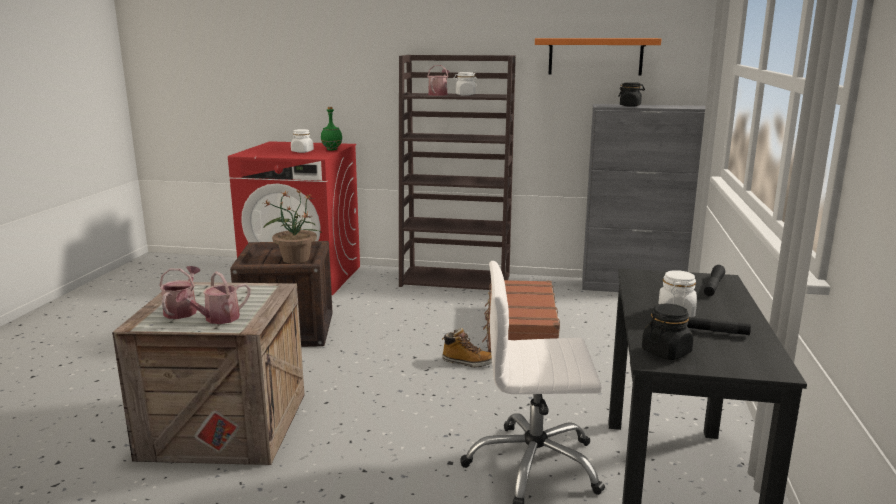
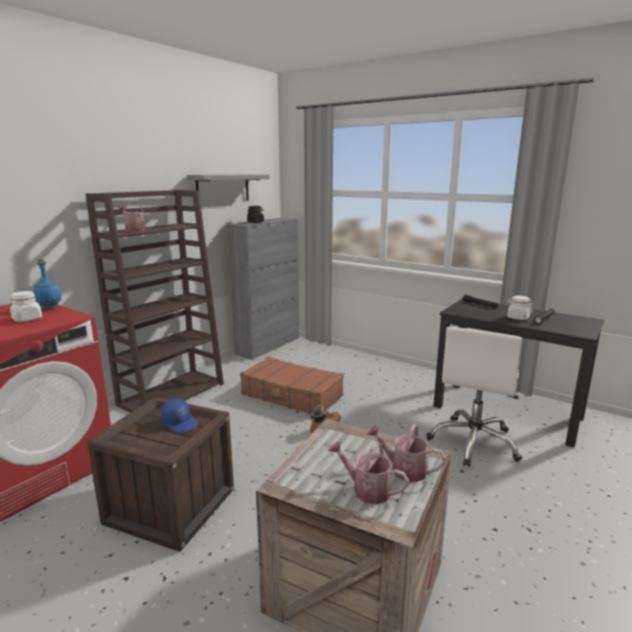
camera: 65 degrees left, 0 degrees up
watering can [176,272,250,324] -> watering can turned 135 degrees clockwise [367,424,446,482]
potted plant [262,189,321,263] -> blue cap [161,399,198,433]
green bottle [321,107,343,150] -> blue bottle [33,259,62,310]
white jar [453,72,477,96] -> none
orange shelf [535,38,661,75] -> grey shelf [187,174,270,201]
black jar [642,304,693,360] -> none

